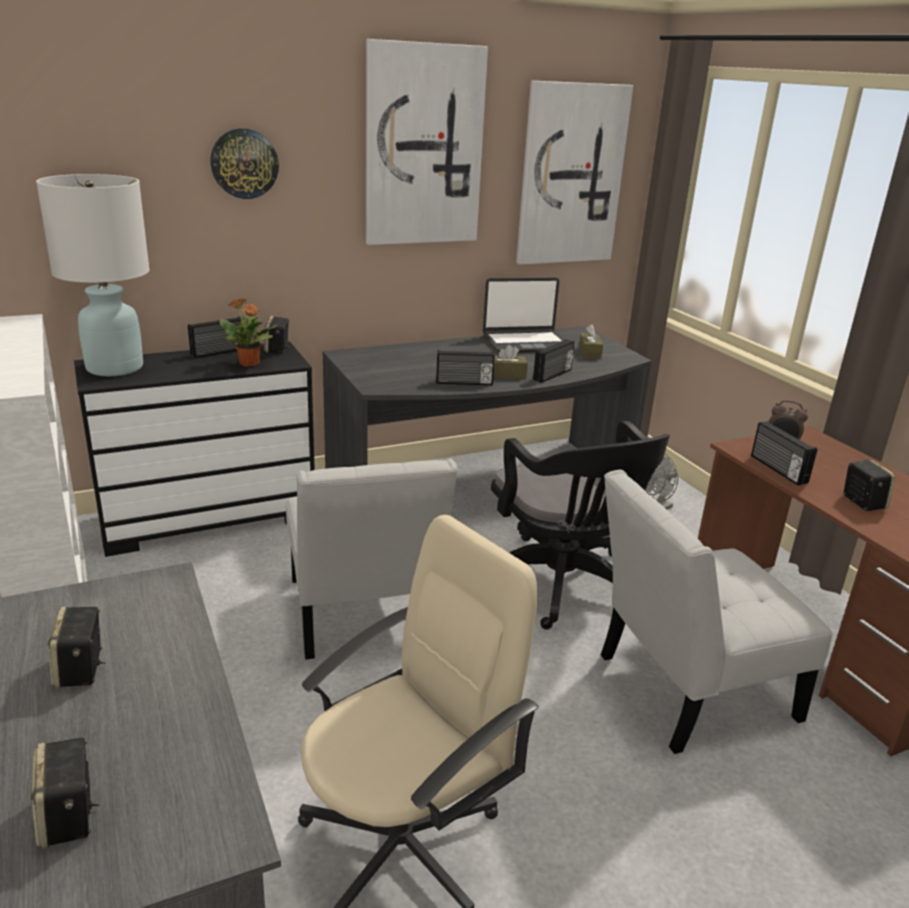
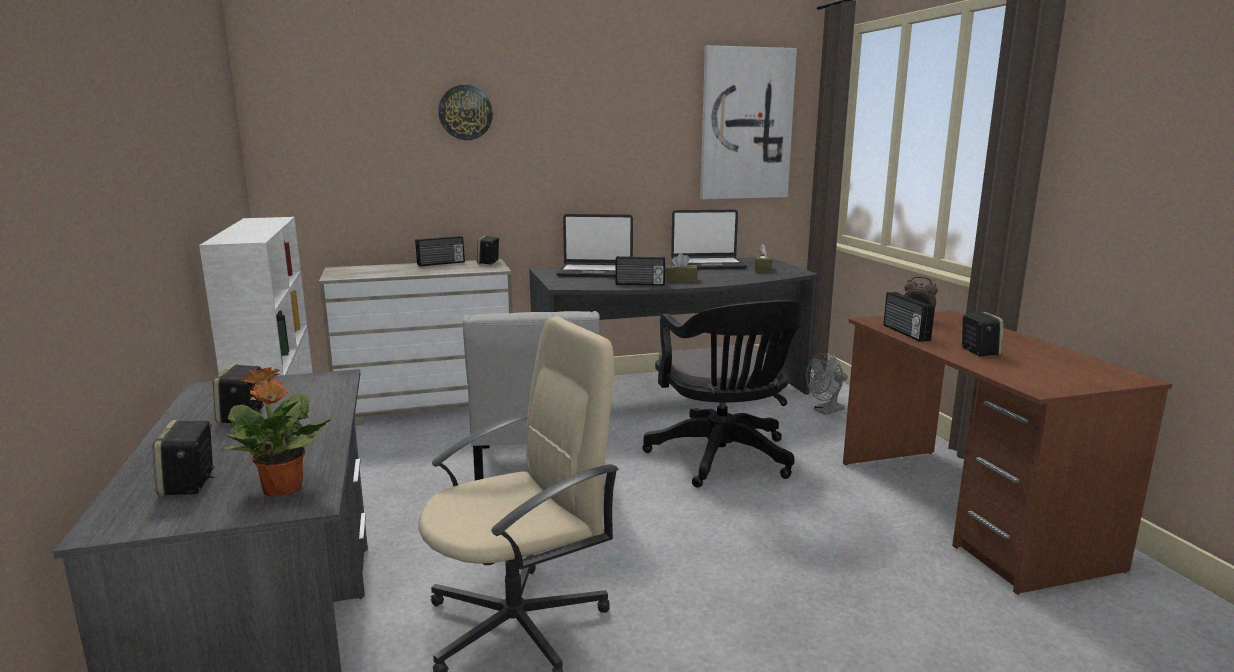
camera: 10 degrees right, 10 degrees down
white table lamp [36,174,150,376] -> none
black dresser [74,341,315,557] -> beige dresser [319,259,513,426]
potted plant [220,298,277,367] -> potted plant moved to [221,367,333,497]
picture [366,39,488,245] -> none
radio [533,339,575,383] -> none
white chair [601,470,832,754] -> none
none -> laptop [556,214,633,278]

